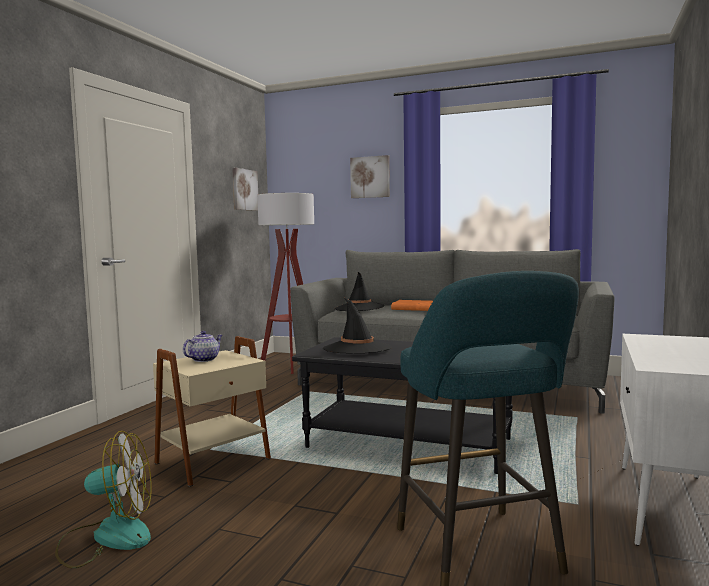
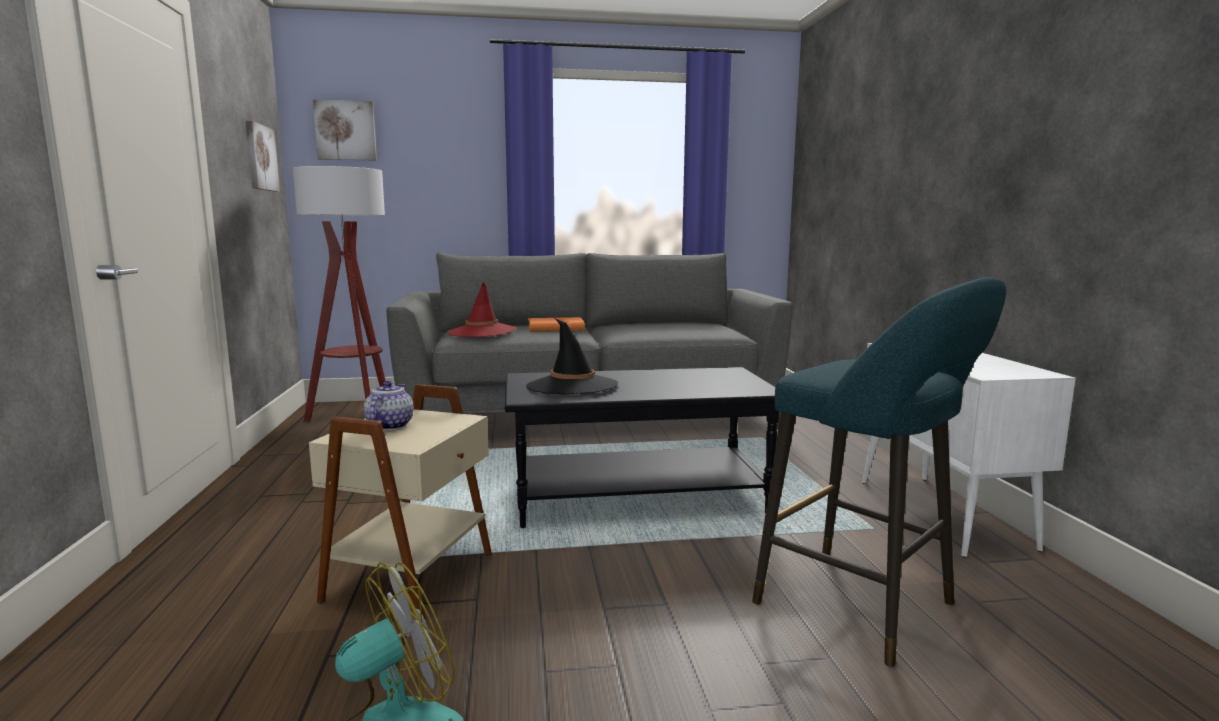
camera: 30 degrees left, 5 degrees up
black hat [334,272,384,311] -> red hat [448,282,516,337]
picture [350,155,390,198] -> picture moved to [313,100,377,160]

